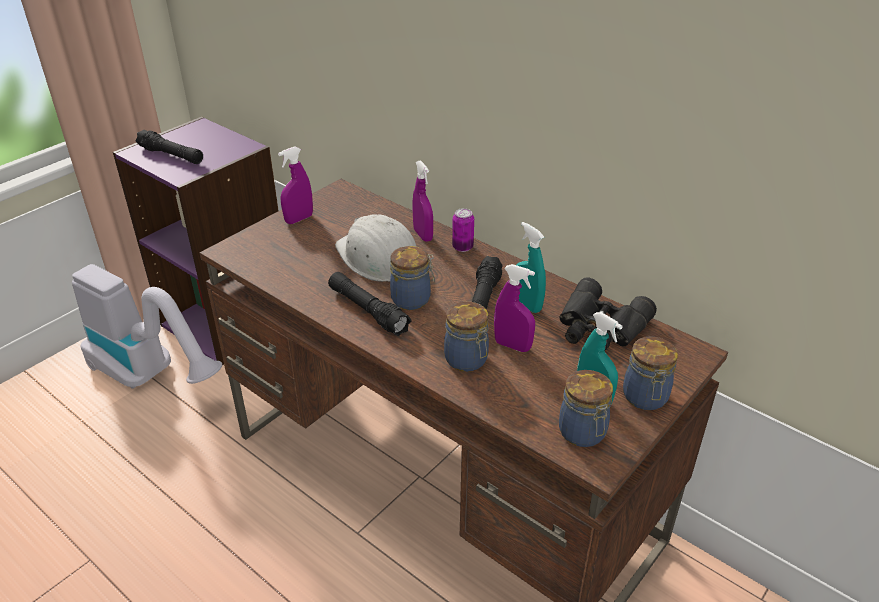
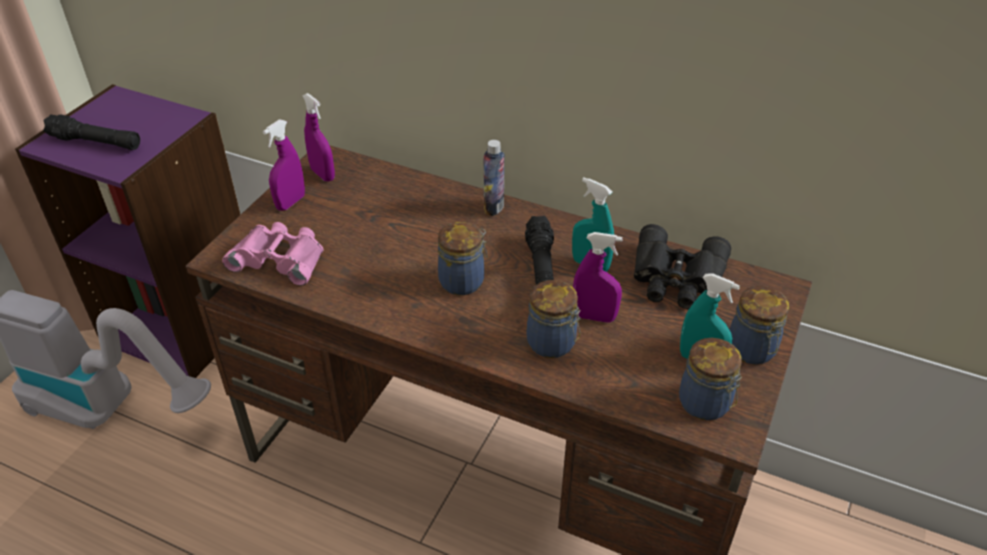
camera: 15 degrees left, 5 degrees up
black flashlight [328,272,412,336] -> none
white hard hat [335,214,417,282] -> none
purple spray bottle [413,160,433,242] -> purple spray bottle moved to [303,93,335,182]
can [452,208,474,252] -> bottle [483,140,504,216]
none -> pink binoculars [222,222,323,286]

